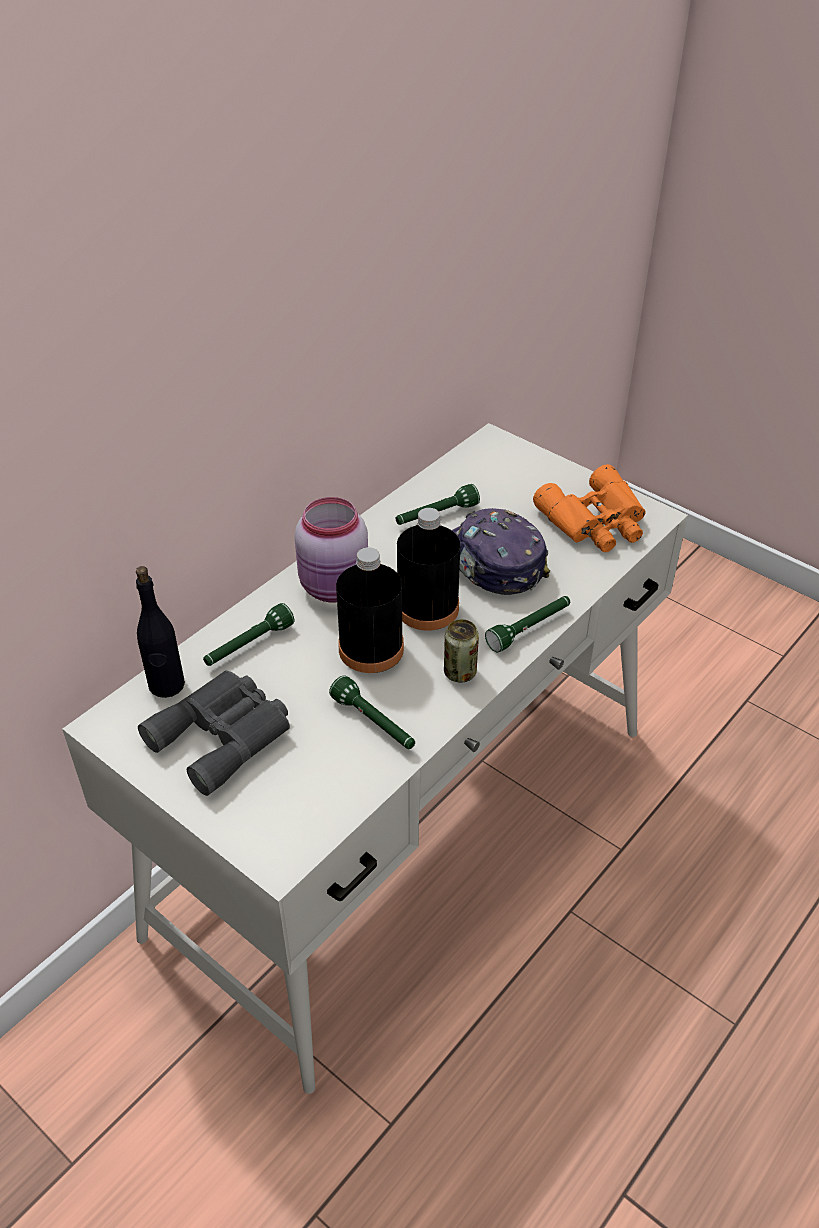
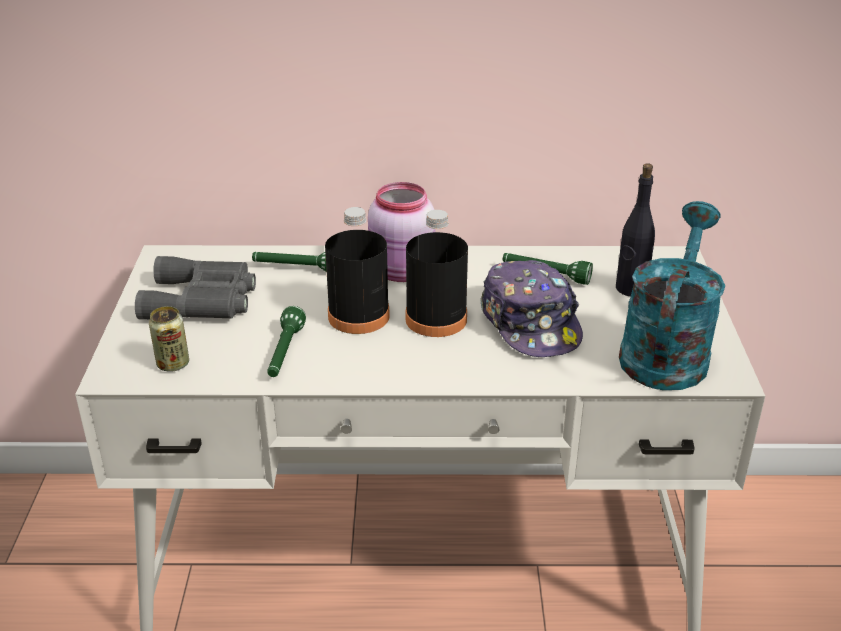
camera: 50 degrees right, 10 degrees down
black bottle [136,566,185,698] -> black bottle moved to [616,163,655,296]
can [444,619,479,683] -> can moved to [149,306,189,372]
cap [452,508,550,595] -> cap turned 150 degrees clockwise [480,260,583,357]
green flashlight [485,596,570,652] -> none
orange binoculars [533,464,646,552] -> turquoise watering can [619,201,725,390]

